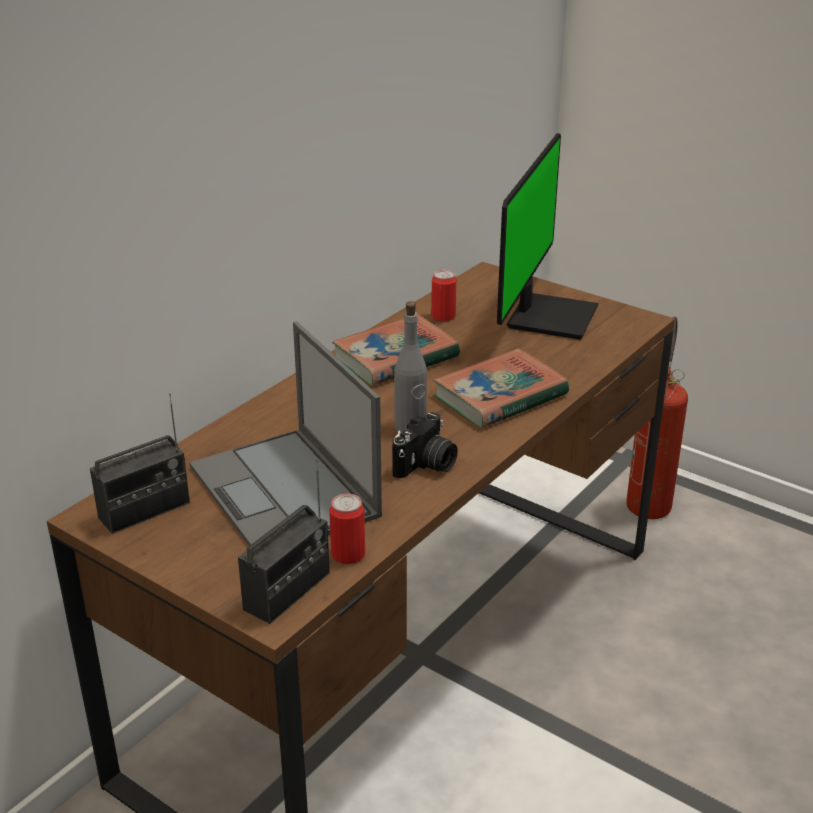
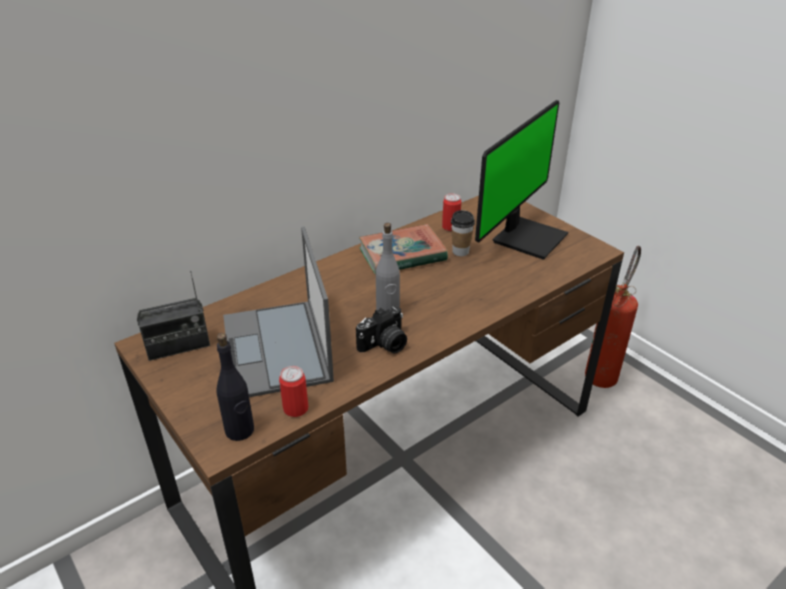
camera: 15 degrees right, 5 degrees up
radio [238,459,330,624] -> black bottle [216,333,254,441]
book [433,348,569,428] -> none
none -> cup [451,210,475,256]

